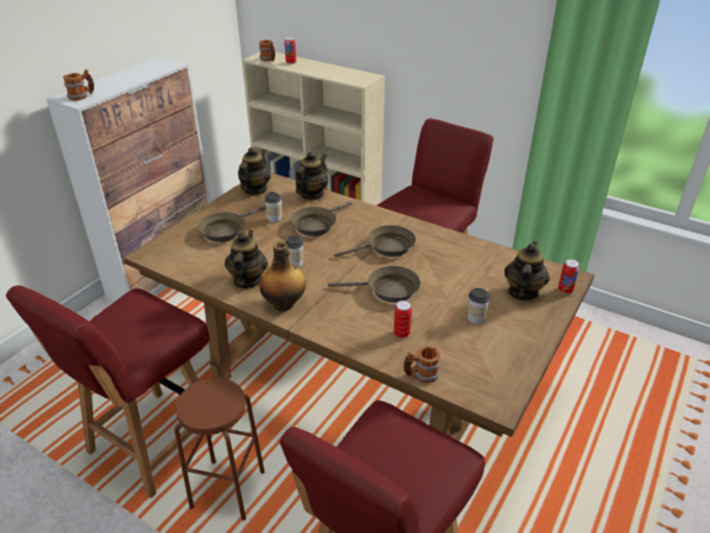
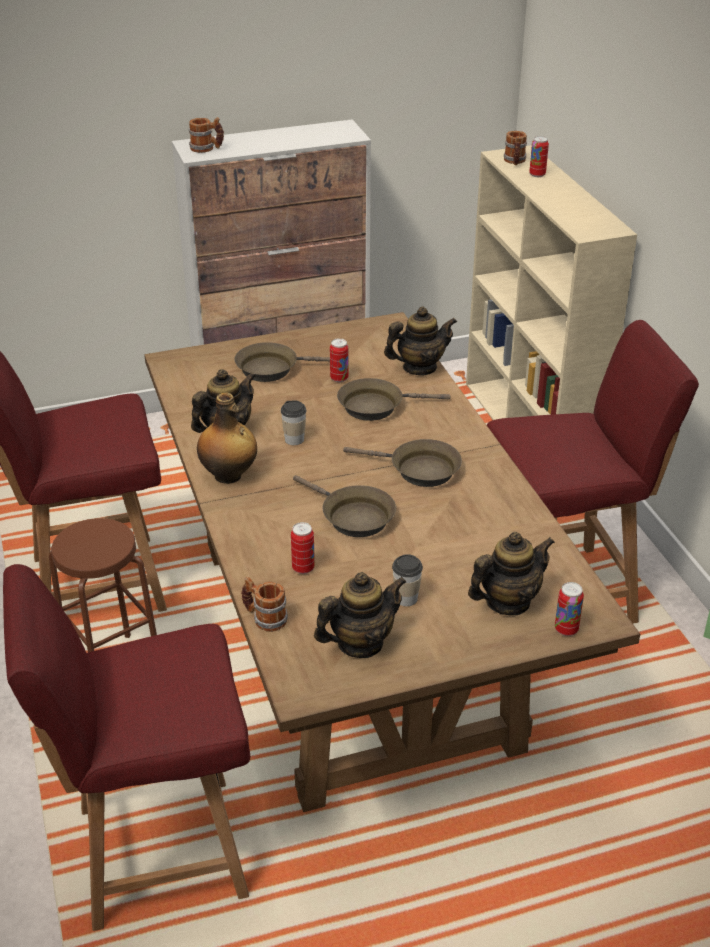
camera: 40 degrees right, 0 degrees up
teapot [238,147,271,195] -> teapot moved to [314,572,406,658]
cup [264,192,282,222] -> can [330,338,349,382]

